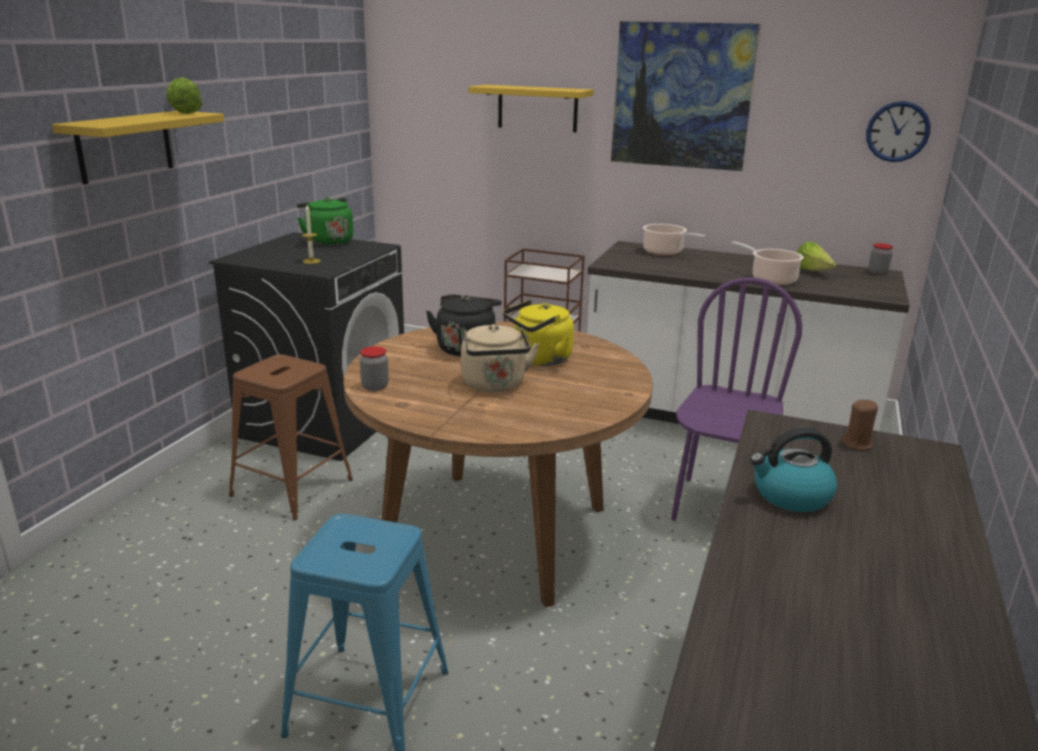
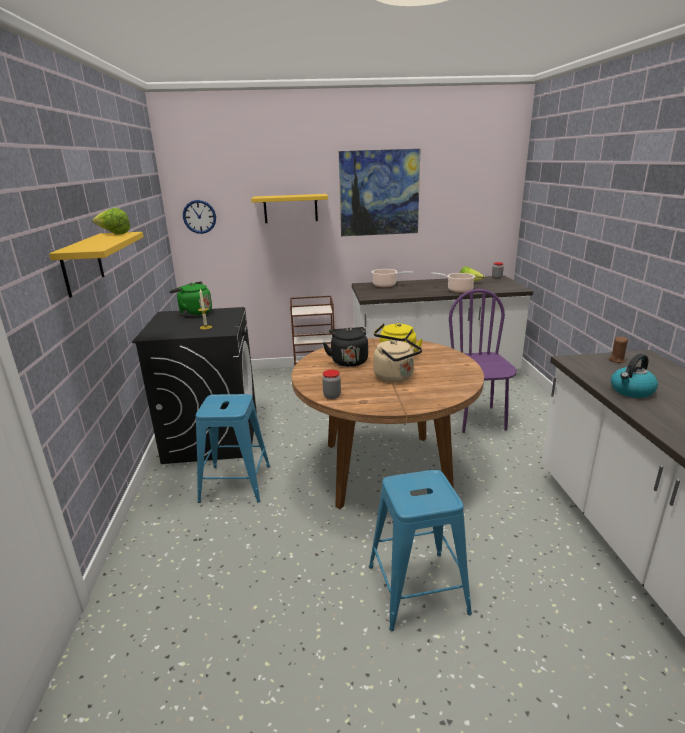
camera: 25 degrees left, 0 degrees up
brown stool [229,354,353,520] -> blue stool [196,394,270,503]
wall clock [866,101,931,162] -> wall clock moved to [183,200,216,234]

